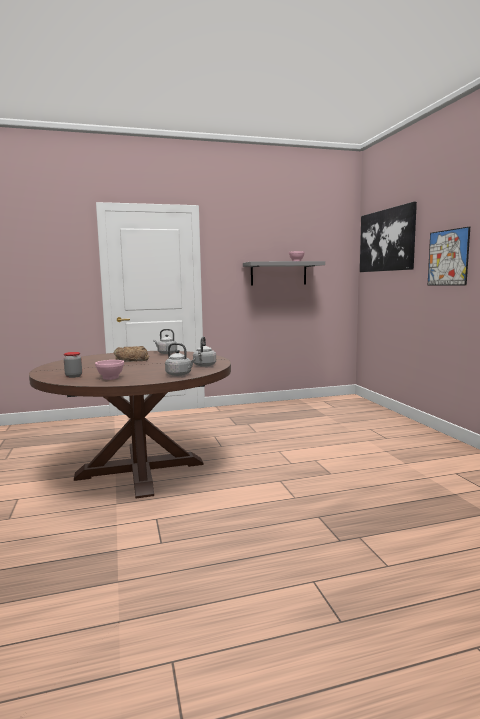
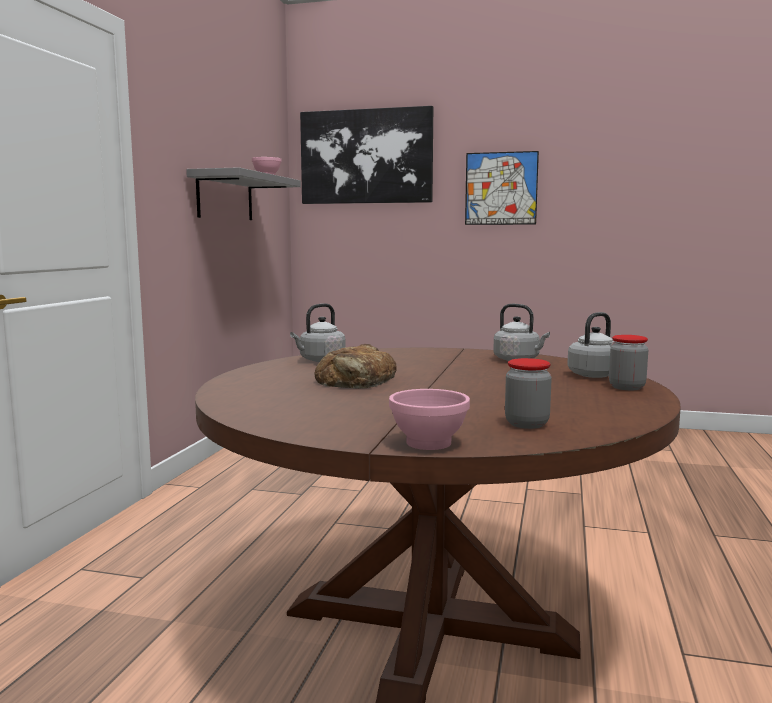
camera: 60 degrees left, 0 degrees up
pink bowl [95,360,124,380] -> pink bowl moved to [389,389,470,450]
none -> jar [609,335,648,390]

